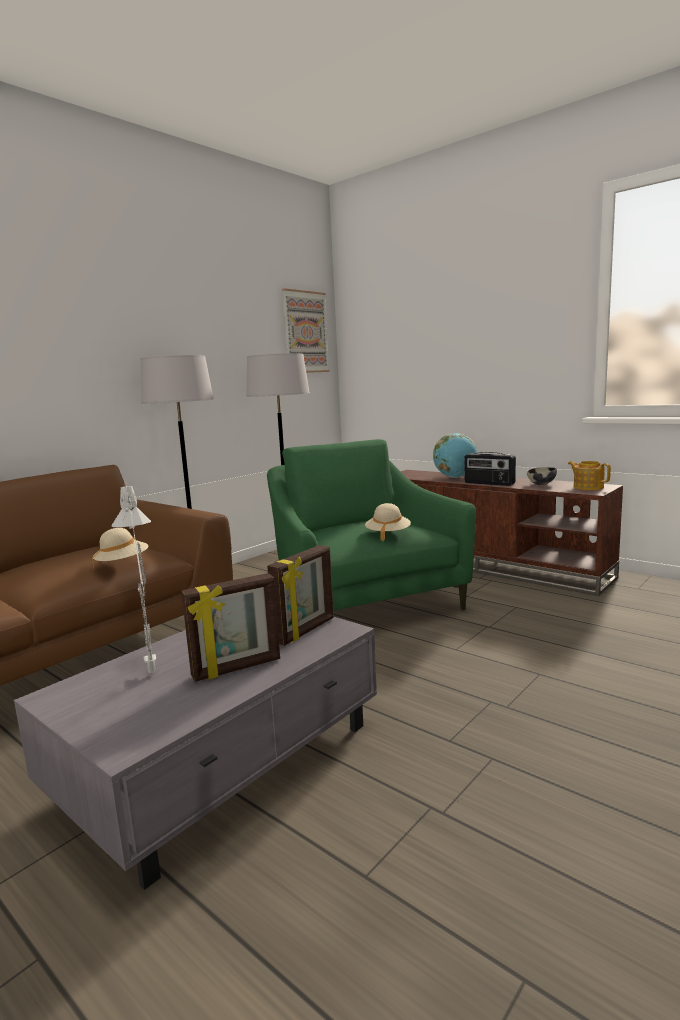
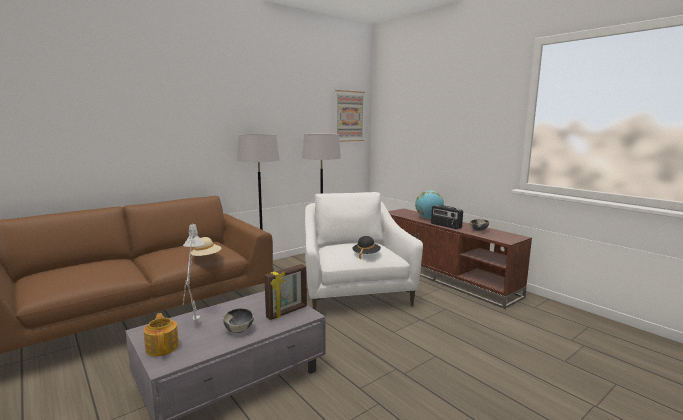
camera: 10 degrees right, 0 degrees up
picture frame [181,573,280,682] -> bowl [223,308,254,333]
green armchair [267,439,476,611] -> white armchair [305,192,423,310]
beige hat [365,503,411,541] -> black hat [352,236,381,259]
teapot [568,461,611,490] -> teapot moved to [144,313,179,356]

